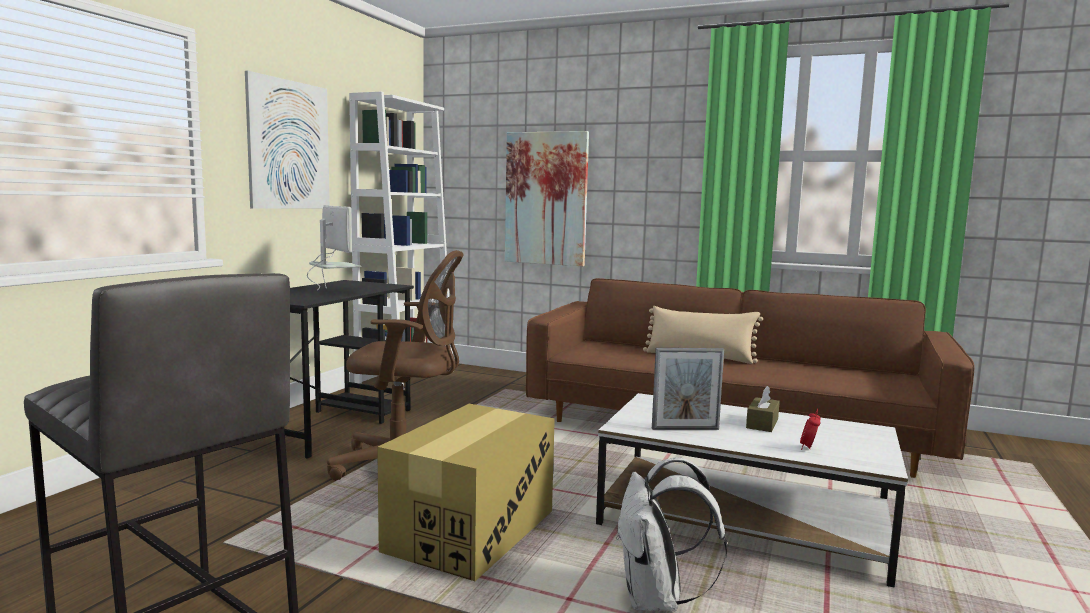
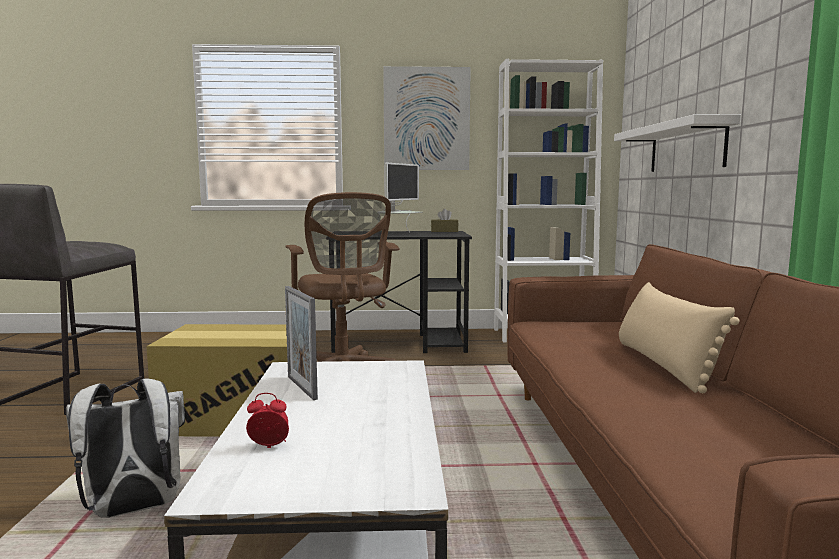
camera: 65 degrees right, 0 degrees up
picture [505,131,589,266] -> white shelf [614,114,741,172]
brown tissue box [746,386,780,432] -> brown tissue box moved to [431,209,459,232]

